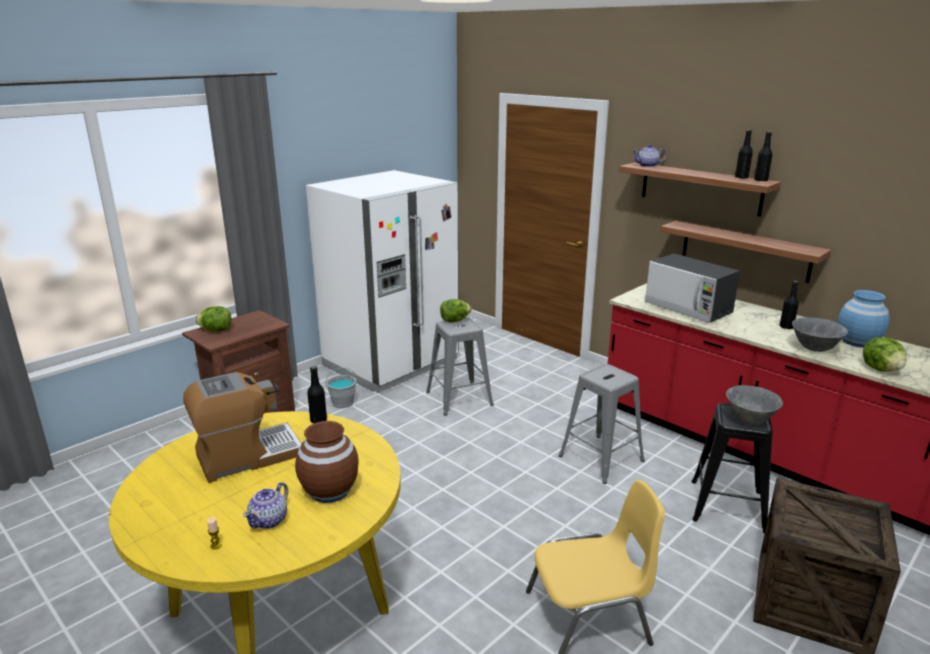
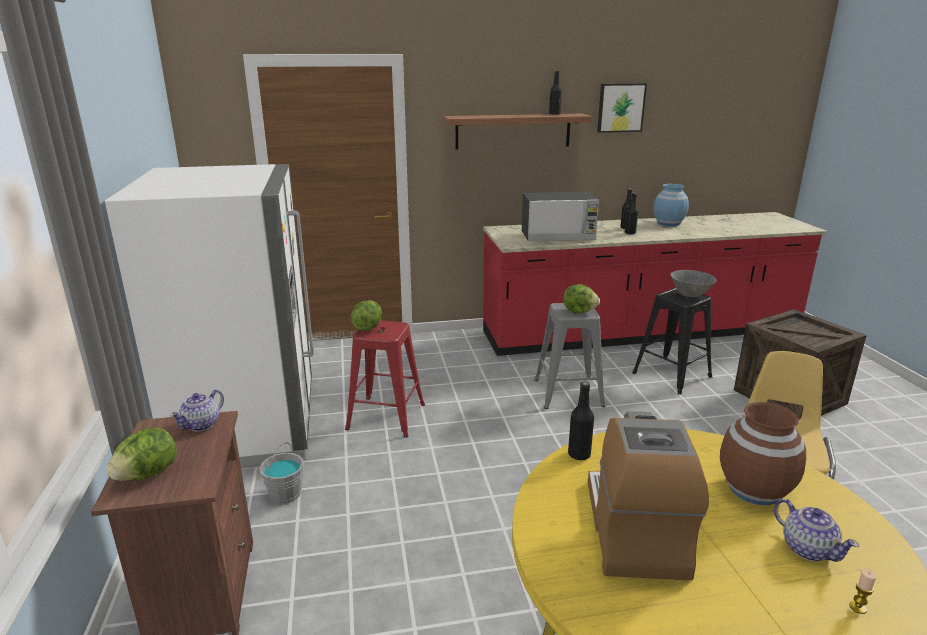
camera: 55 degrees left, 0 degrees up
grey stool [426,317,494,416] -> red stool [345,320,425,438]
teapot [632,145,666,167] -> teapot moved to [170,390,224,432]
shelf [660,221,831,283] -> none
black bottle [754,132,773,181] -> black bottle moved to [625,193,638,234]
grey bowl [792,317,848,352] -> none
lettuce [863,337,906,371] -> lettuce moved to [563,284,600,313]
none -> picture [597,83,647,133]

